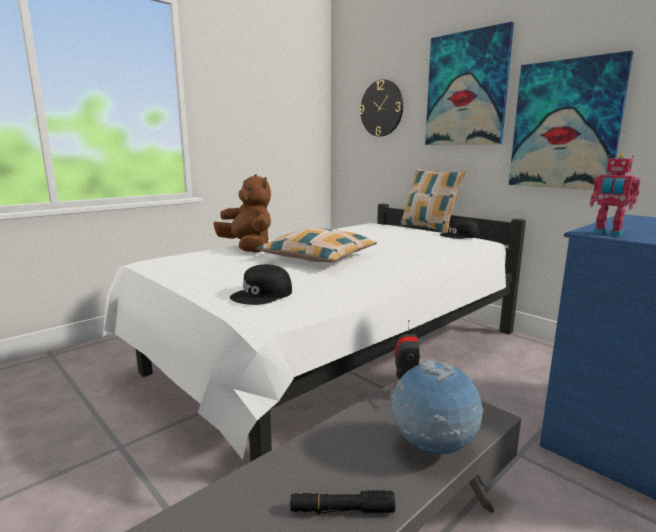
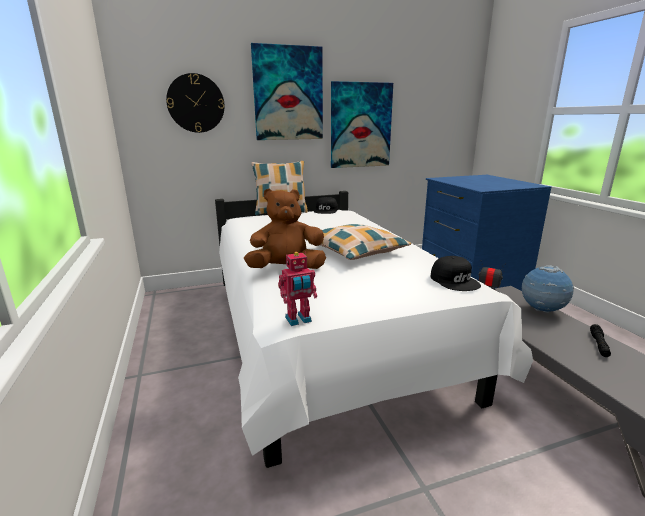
camera: 65 degrees left, 5 degrees up
toy robot [590,154,641,237] -> toy robot moved to [278,252,317,326]

